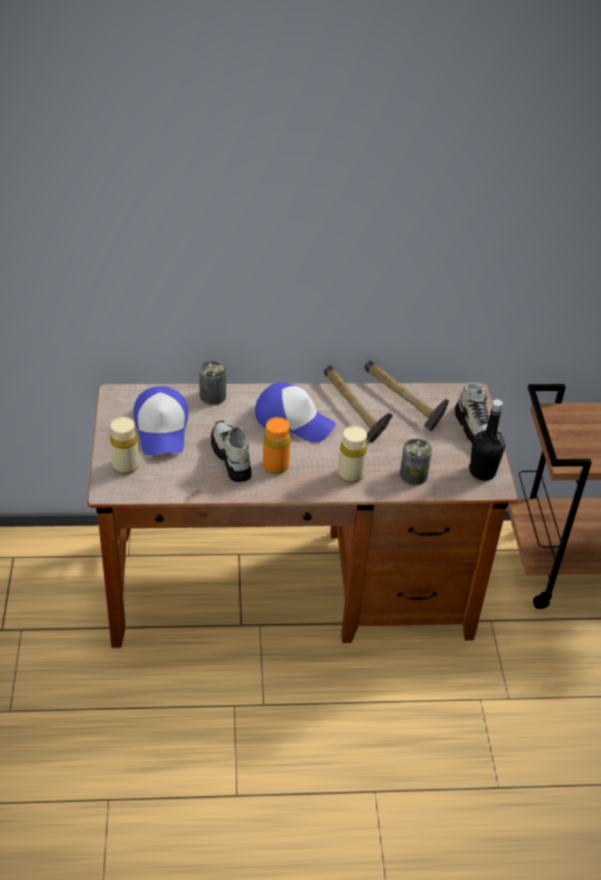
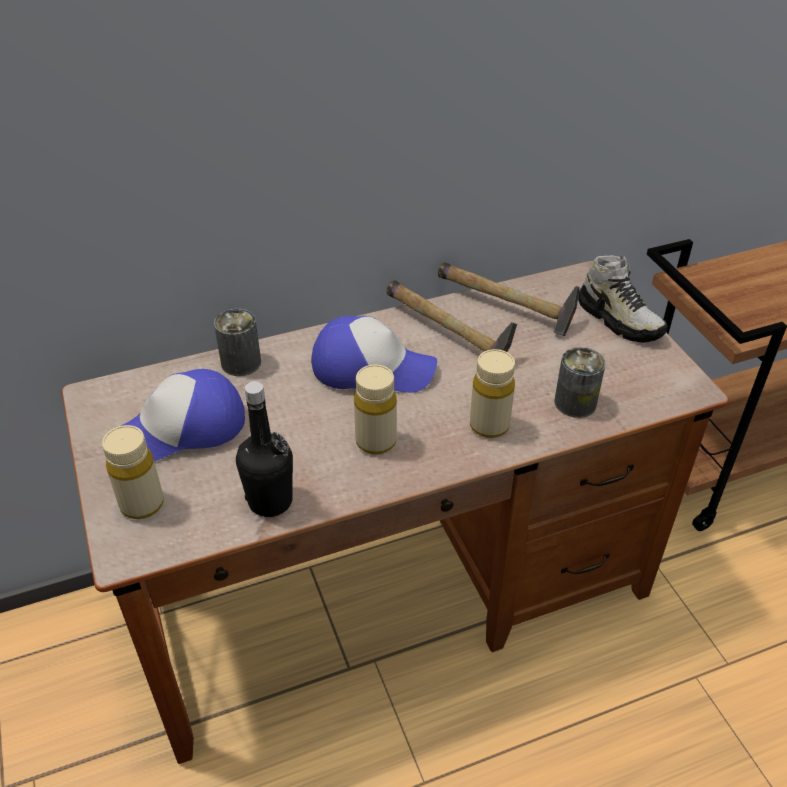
camera: 15 degrees left, 0 degrees up
cap [133,386,188,455] -> cap turned 90 degrees clockwise [121,369,245,462]
shoe [211,421,252,482] -> none
orange bottle [263,417,291,474] -> beige bottle [354,364,397,455]
black bottle [469,399,505,481] -> black bottle moved to [236,381,293,517]

